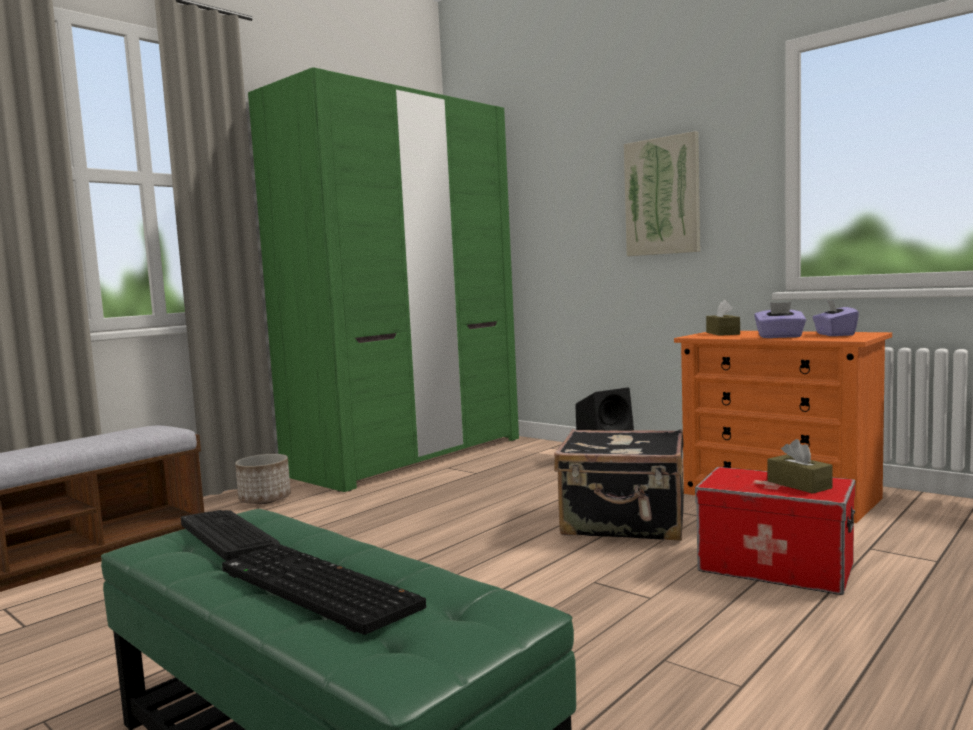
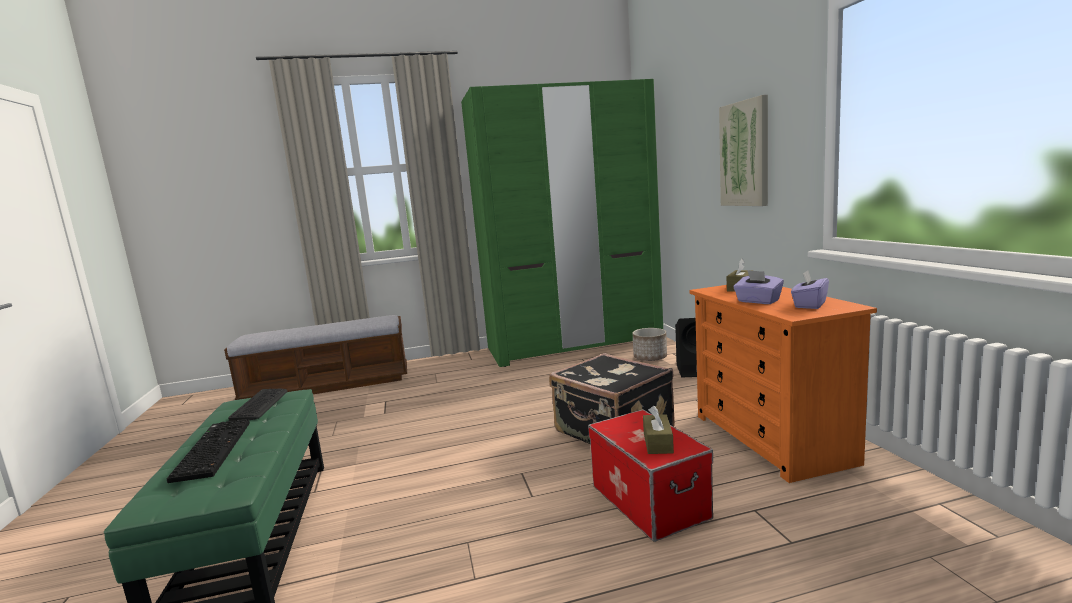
camera: 35 degrees right, 5 degrees up
planter [235,454,291,504] -> planter moved to [633,328,667,361]

